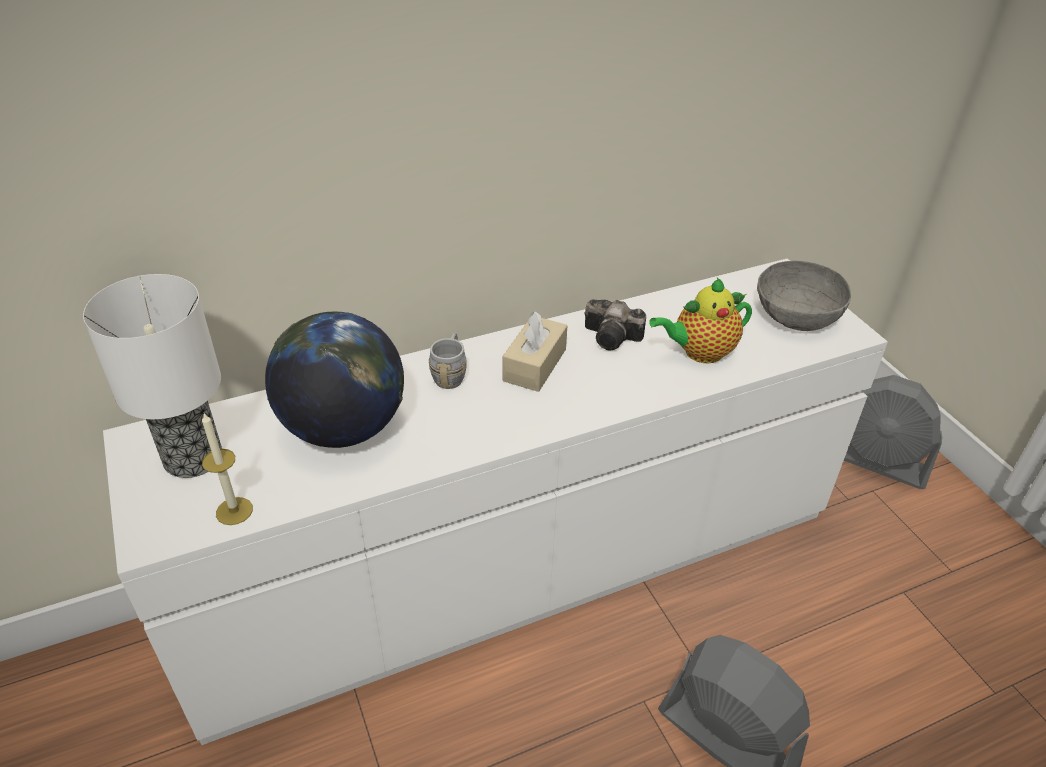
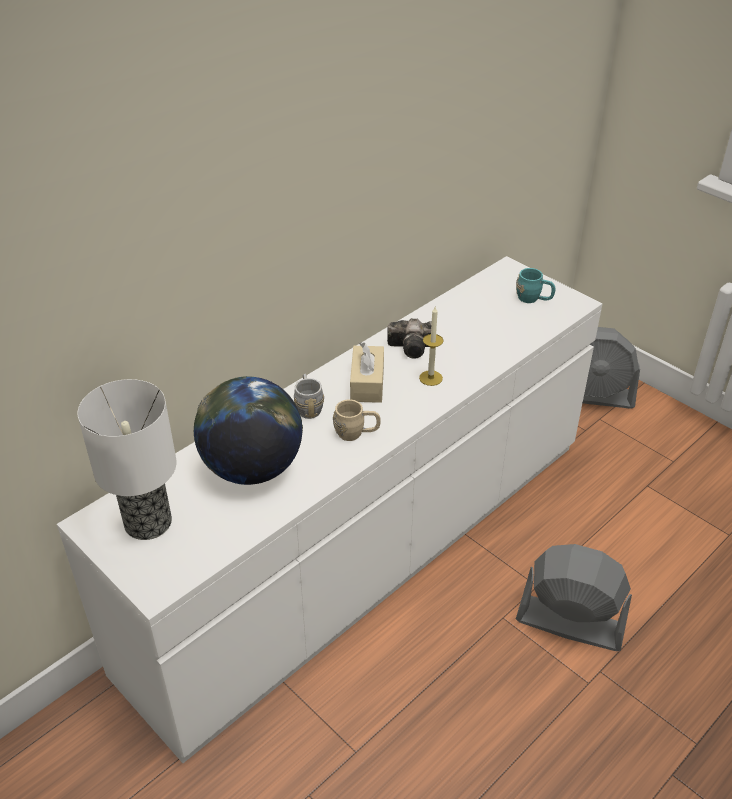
camera: 20 degrees left, 0 degrees up
candle [202,413,253,525] -> candle moved to [419,307,444,386]
teapot [649,278,752,364] -> none
grey bowl [757,261,851,331] -> turquoise mug [516,268,555,303]
none -> beige mug [333,399,381,441]

